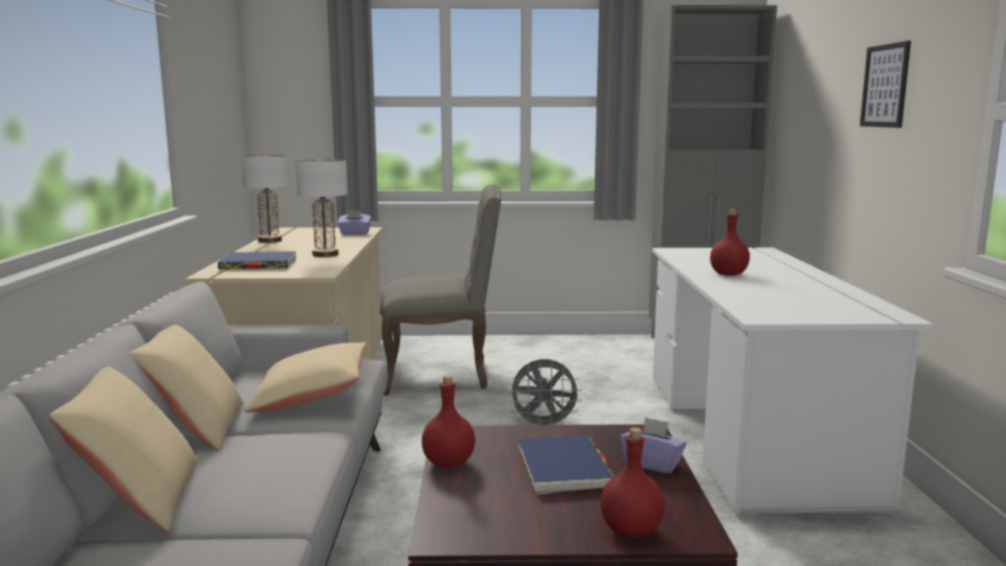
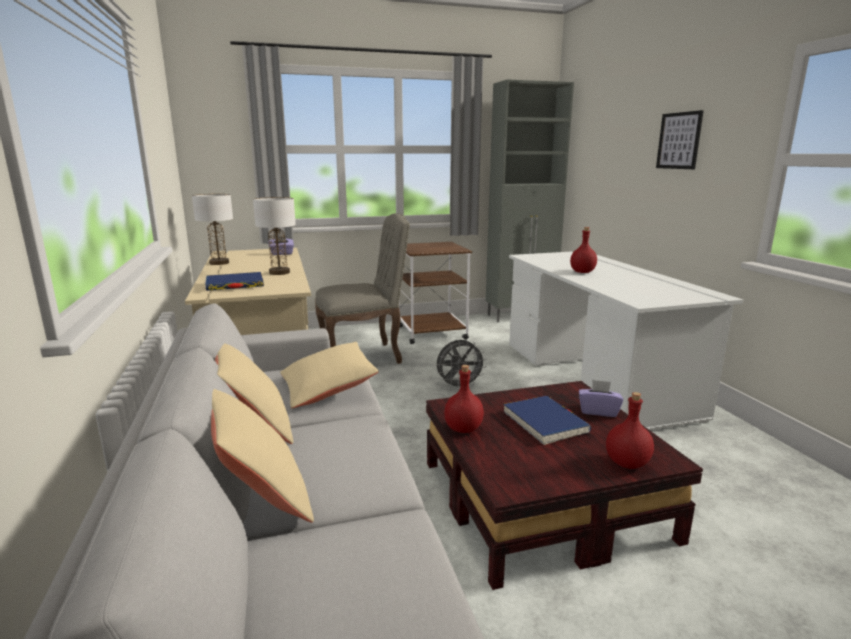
camera: 15 degrees left, 5 degrees up
none -> brown cart [399,242,472,344]

